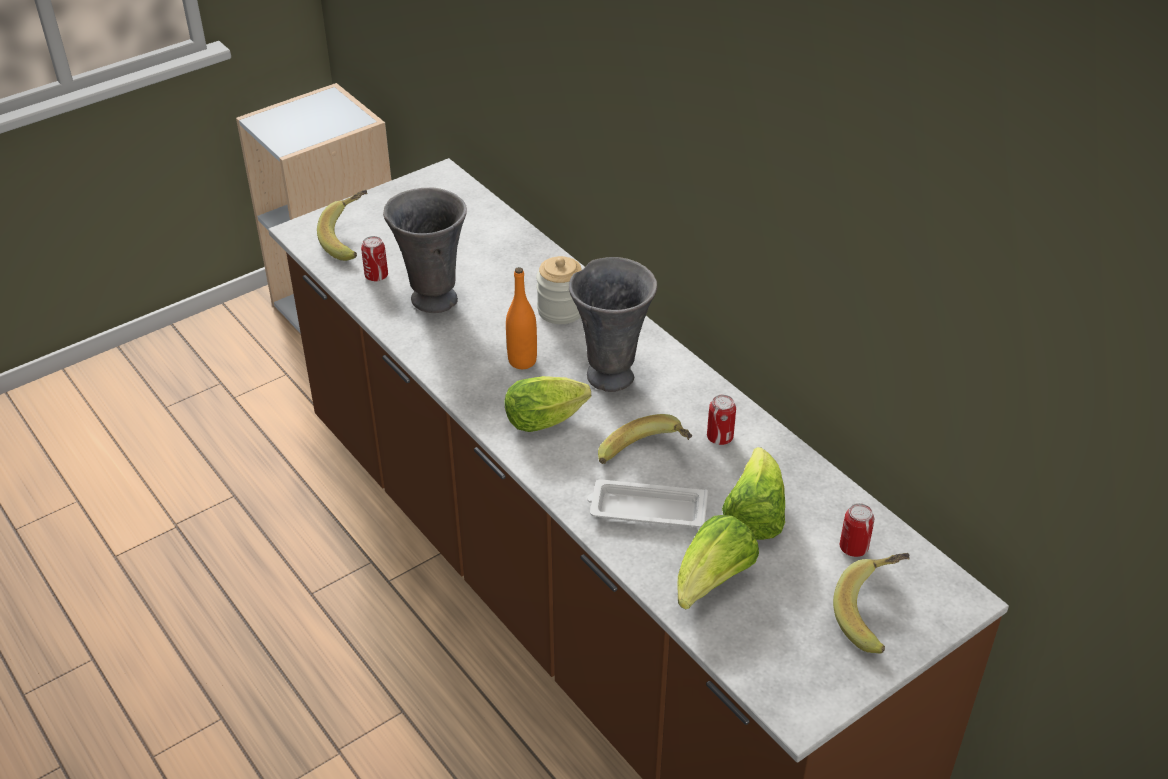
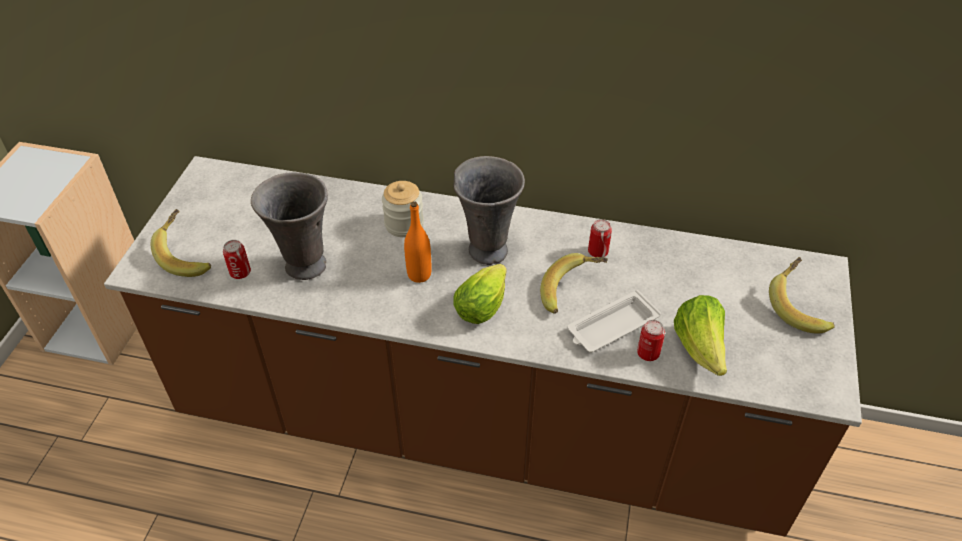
camera: 40 degrees left, 5 degrees up
lettuce [722,447,785,540] -> none
can [840,503,874,557] -> can moved to [637,320,665,361]

